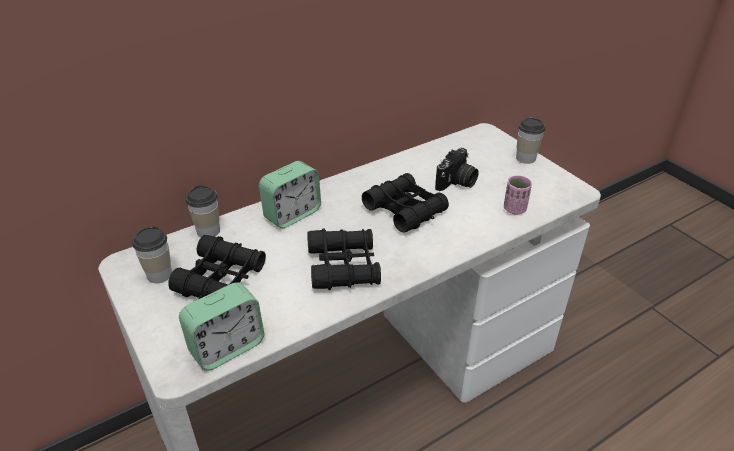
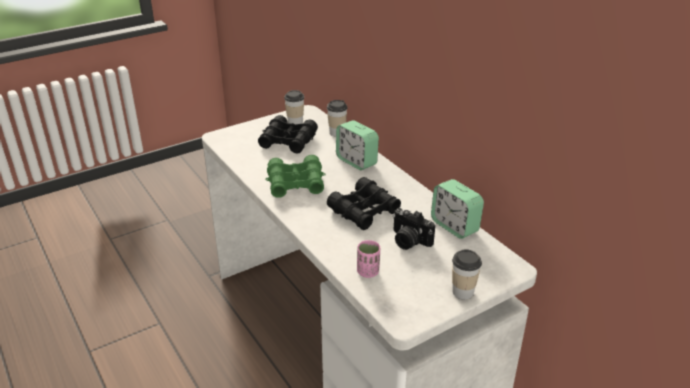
camera: 90 degrees right, 5 degrees down
alarm clock [179,282,264,371] -> alarm clock moved to [431,179,484,239]
black binoculars [308,229,381,290] -> green binoculars [265,155,325,198]

